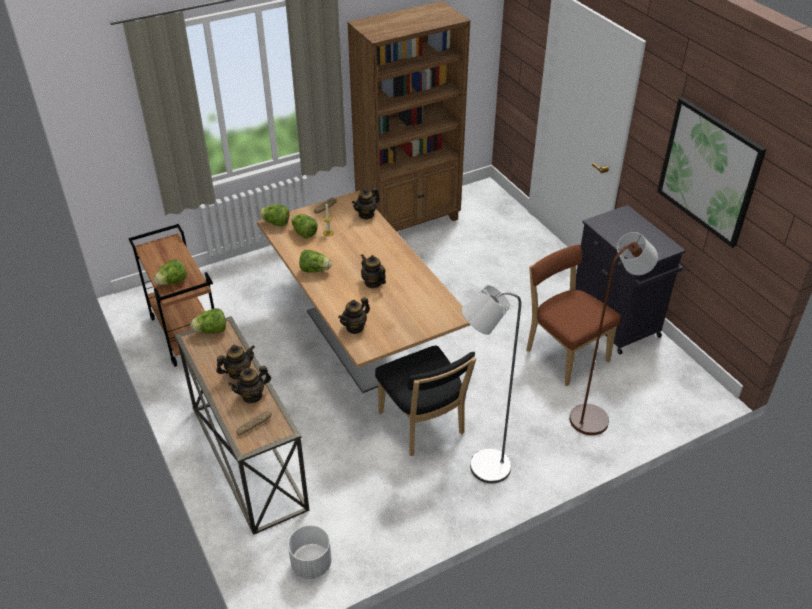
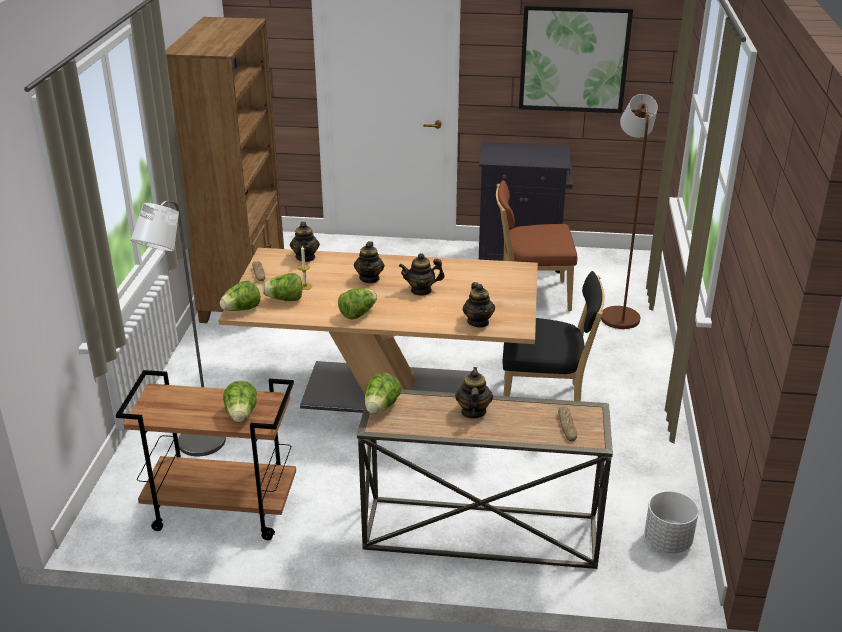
camera: 55 degrees left, 10 degrees down
teapot [228,366,271,403] -> teapot moved to [354,241,384,283]
grey floor lamp [462,285,521,483] -> grey floor lamp moved to [131,200,226,456]

